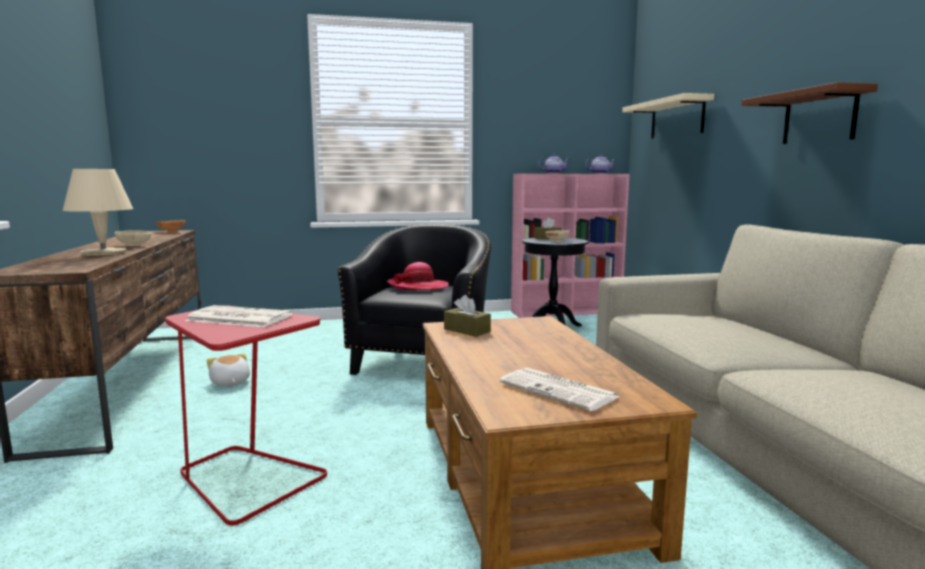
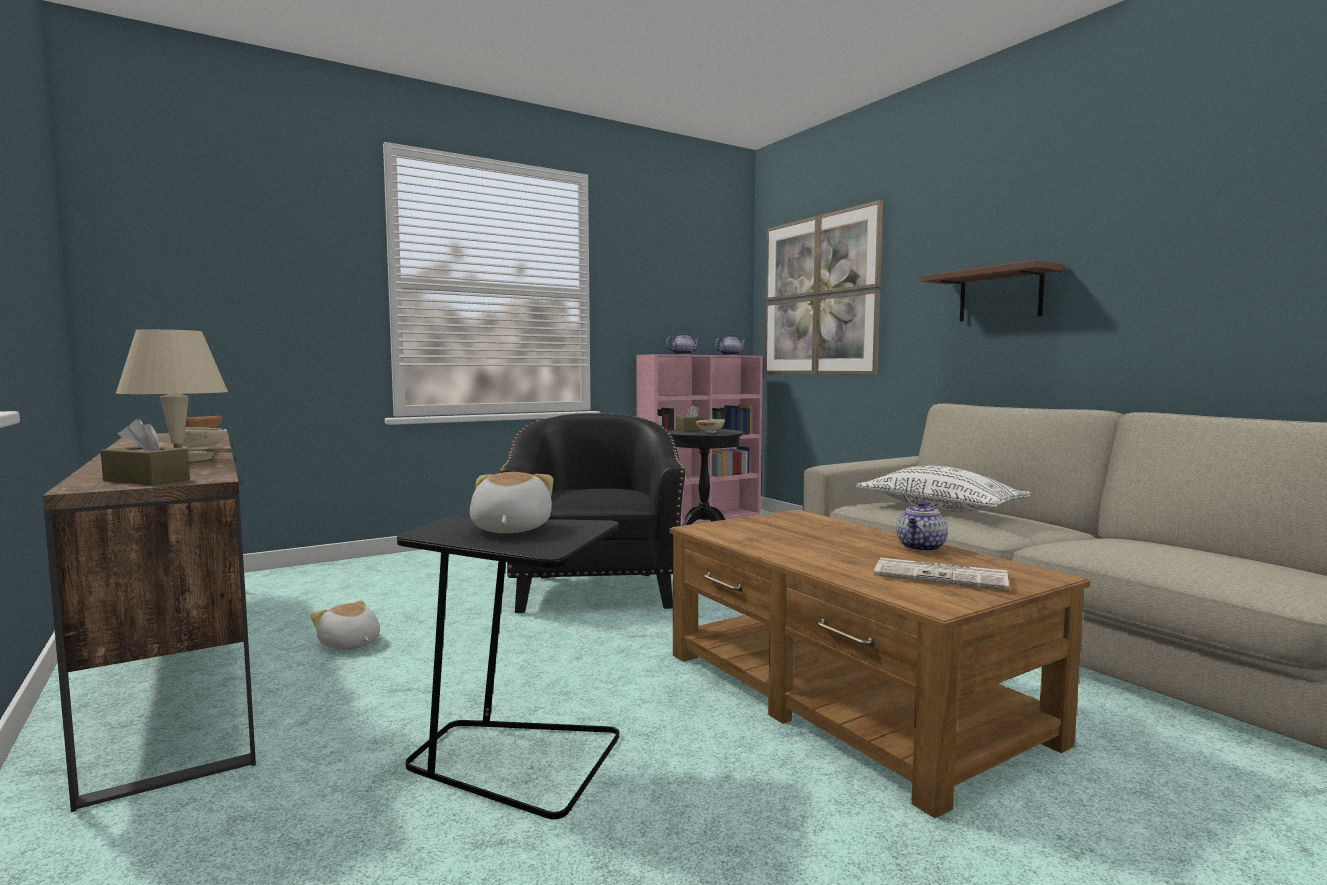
camera: 20 degrees left, 5 degrees down
red side table [165,305,327,526] -> black side table [397,518,619,820]
newspaper [185,305,293,327] -> plush toy [470,472,553,533]
hat [387,262,449,290] -> none
brown tissue box [444,295,491,337] -> brown tissue box moved to [101,419,190,485]
beige shelf [622,93,714,139] -> picture [764,200,883,374]
none -> white pillow [855,466,1031,512]
none -> teapot [896,501,948,551]

